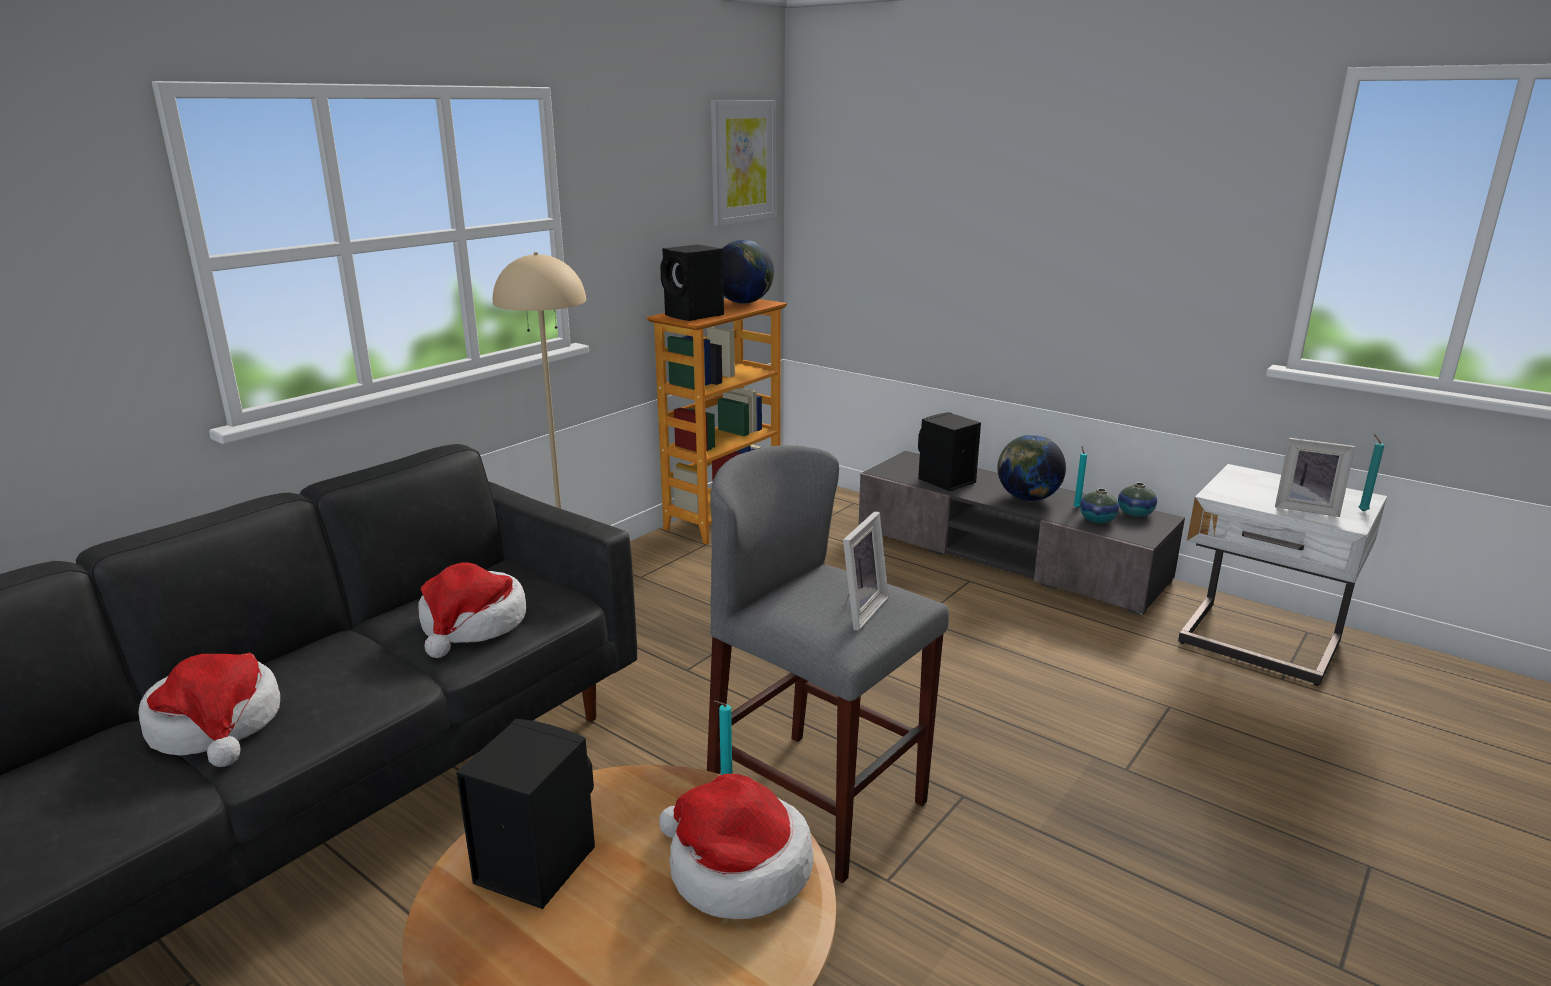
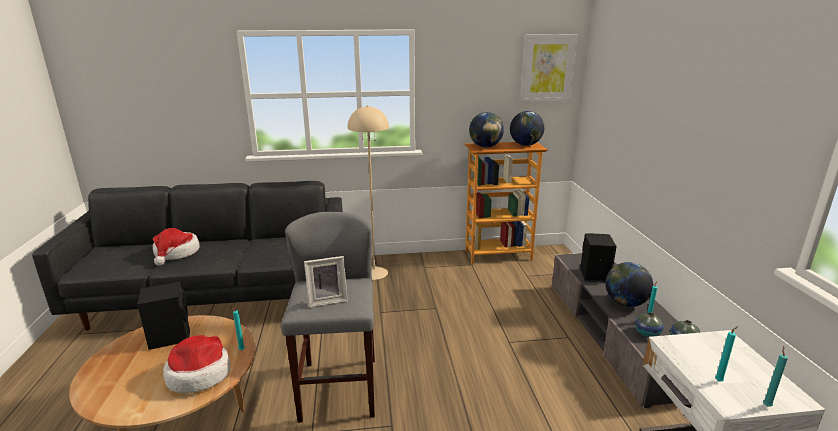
camera: 45 degrees right, 0 degrees up
hat [418,562,526,658] -> none
black speaker [660,245,724,321] -> globe [469,112,504,148]
picture frame [1275,438,1355,517] -> turquoise candle [715,326,738,381]

